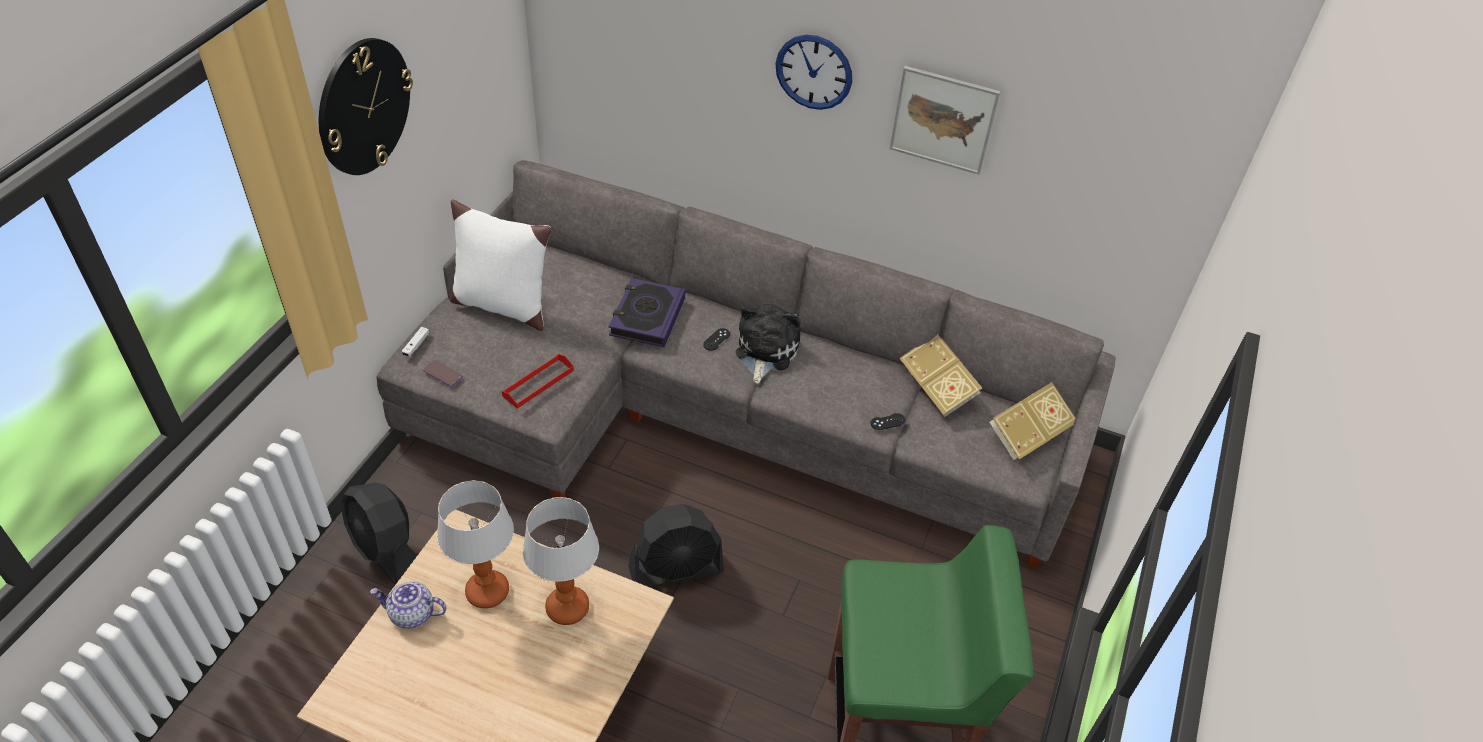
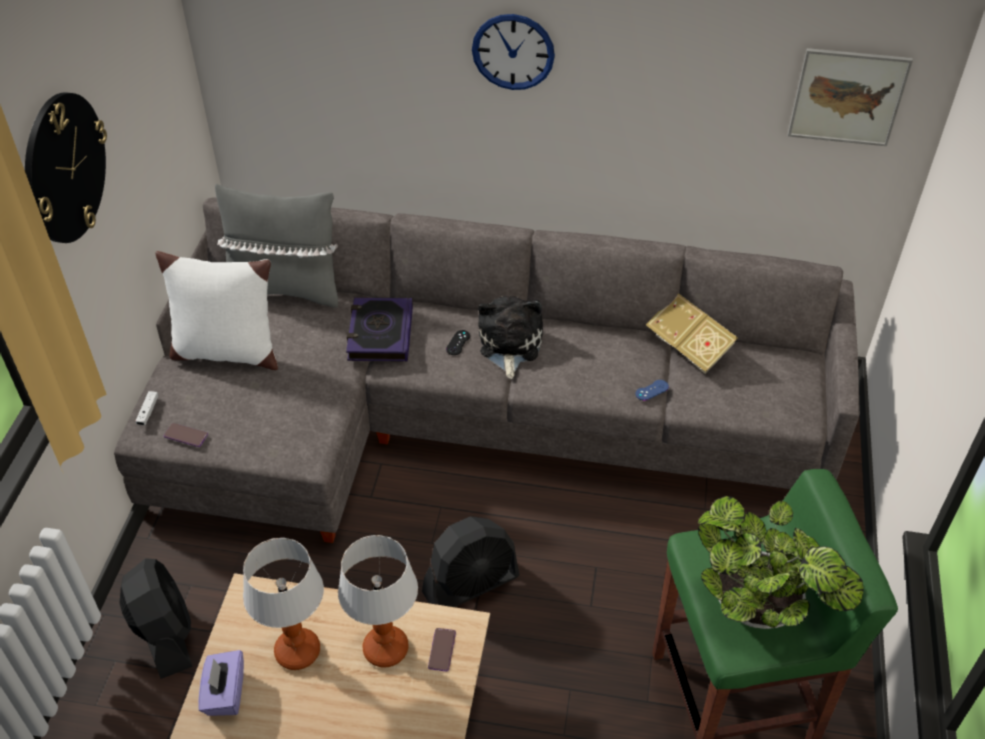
camera: 10 degrees left, 0 degrees up
black fan [341,483,418,585] -> black fan turned 150 degrees counterclockwise [119,558,193,679]
teapot [370,582,447,629] -> purple tissue box [198,650,244,716]
red tray [502,354,574,409] -> none
black game controller [871,413,906,430] -> blue game controller [635,380,669,401]
picture [890,66,1001,175] -> picture moved to [788,48,913,146]
book [989,382,1075,460] -> none
none -> grey pillow [215,184,338,308]
none -> phone [428,628,456,672]
none -> potted plant [698,496,864,629]

